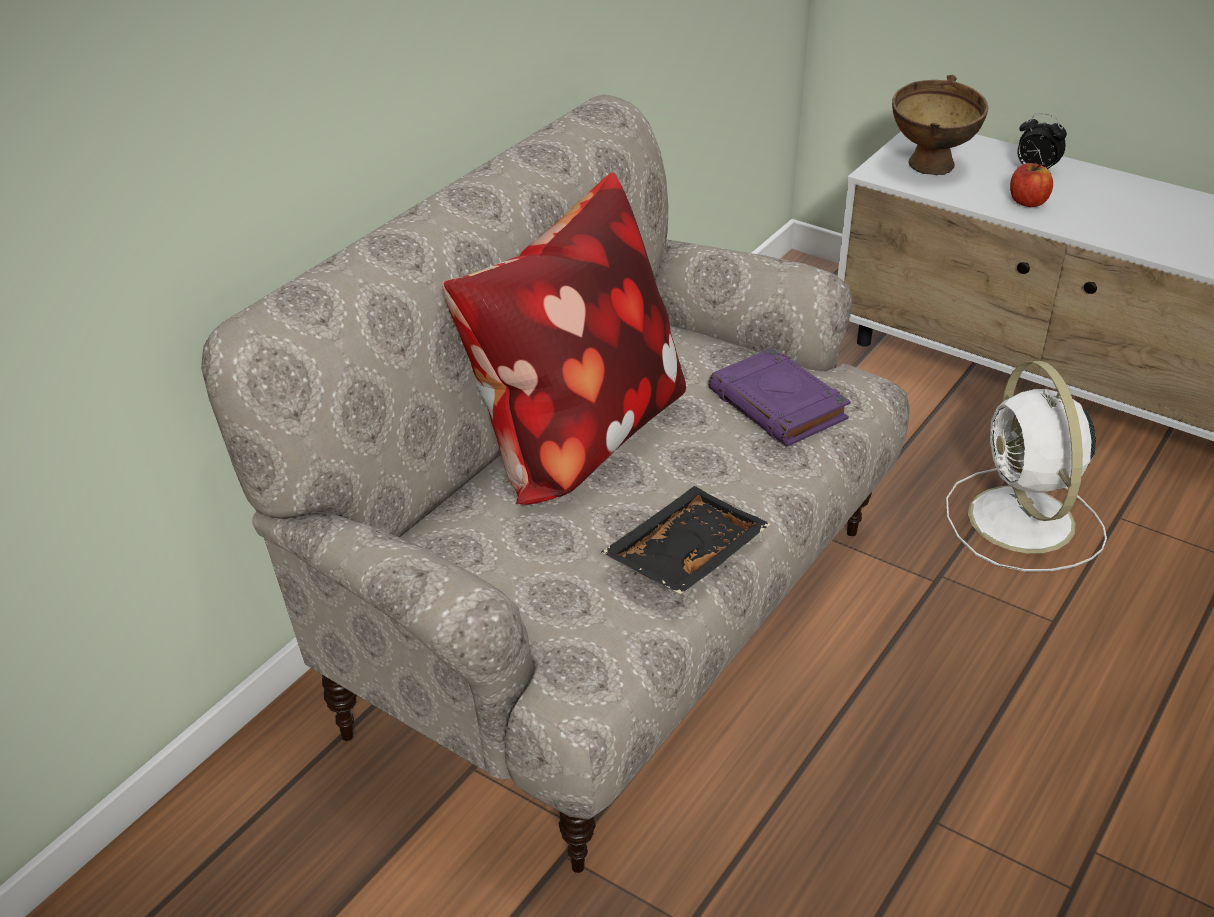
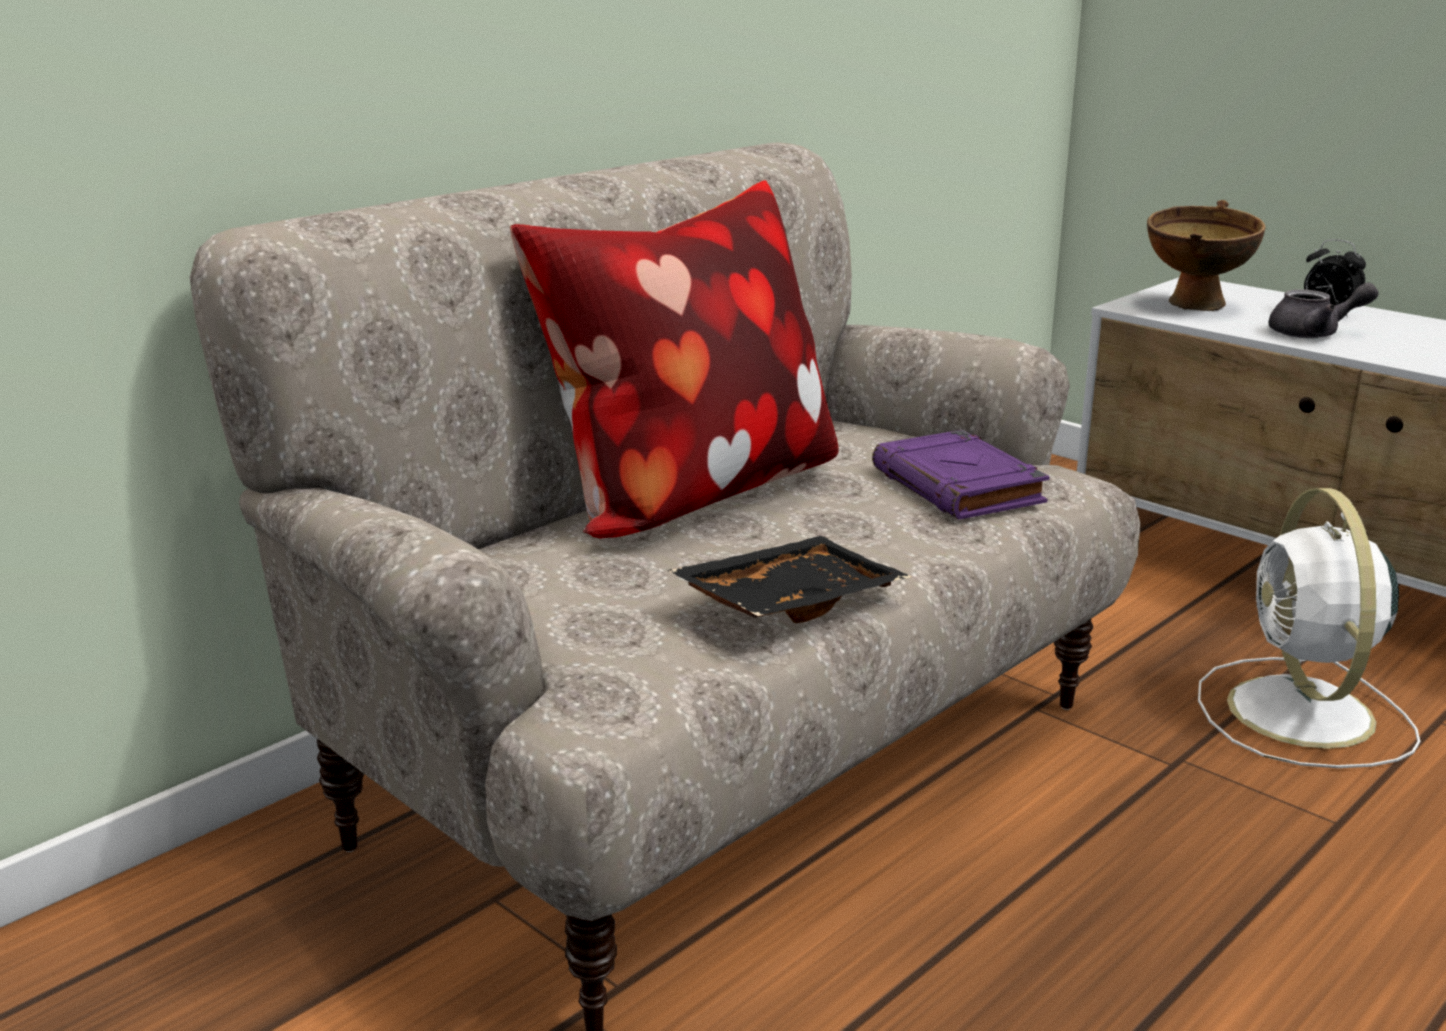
camera: 10 degrees right, 15 degrees down
apple [1010,163,1053,207] -> grey teapot [1269,282,1378,338]

